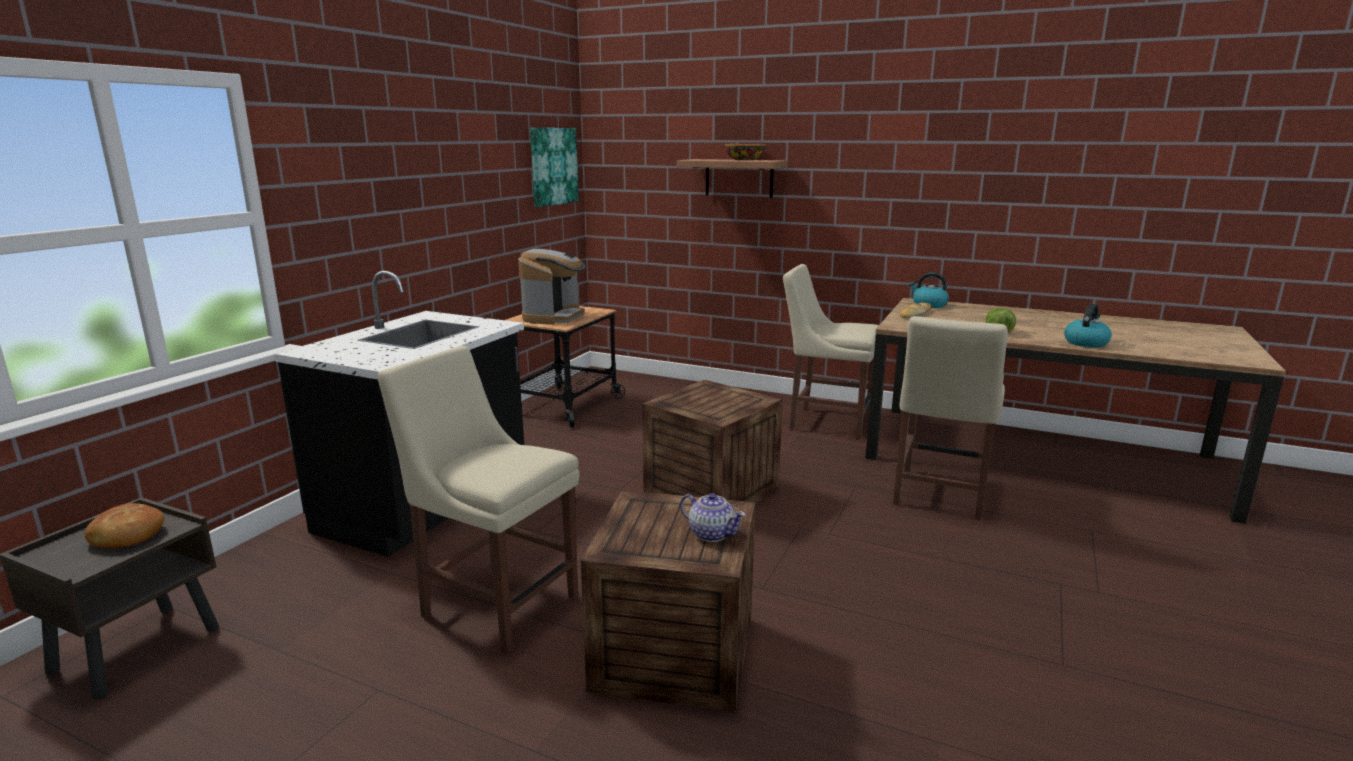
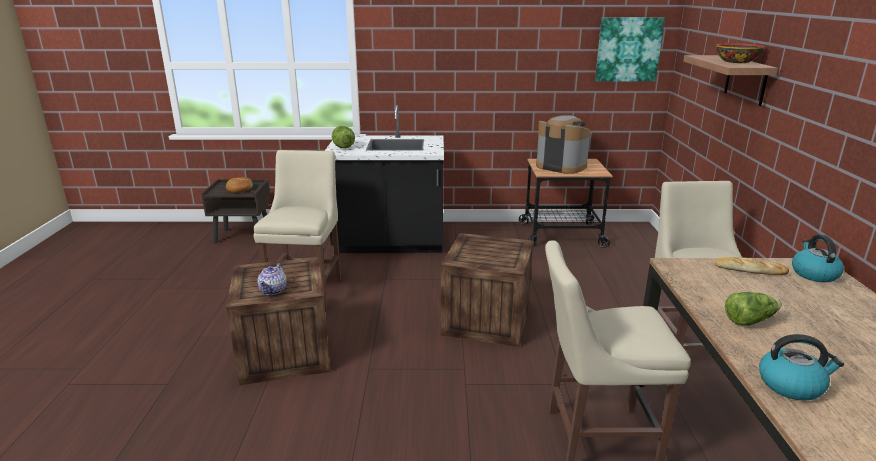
camera: 65 degrees right, 5 degrees up
coffee machine [518,249,586,325] -> coffee machine turned 135 degrees counterclockwise [536,115,591,174]
none -> lettuce [332,126,355,148]

